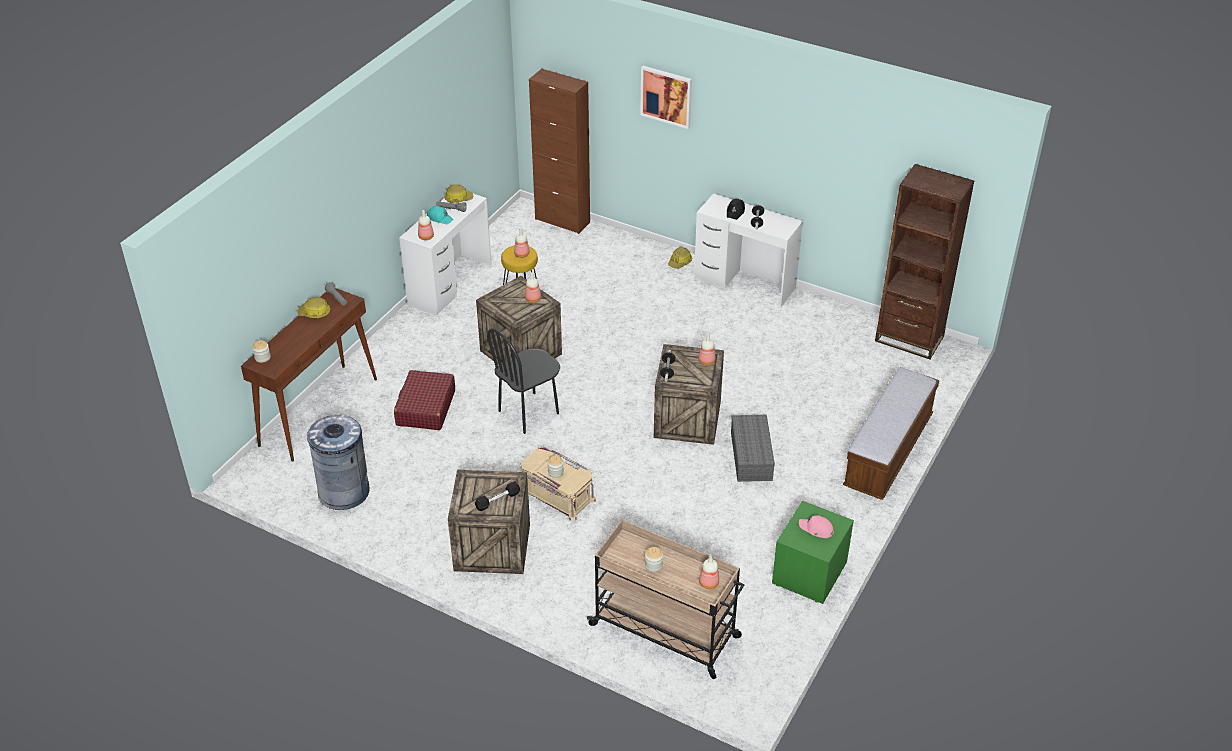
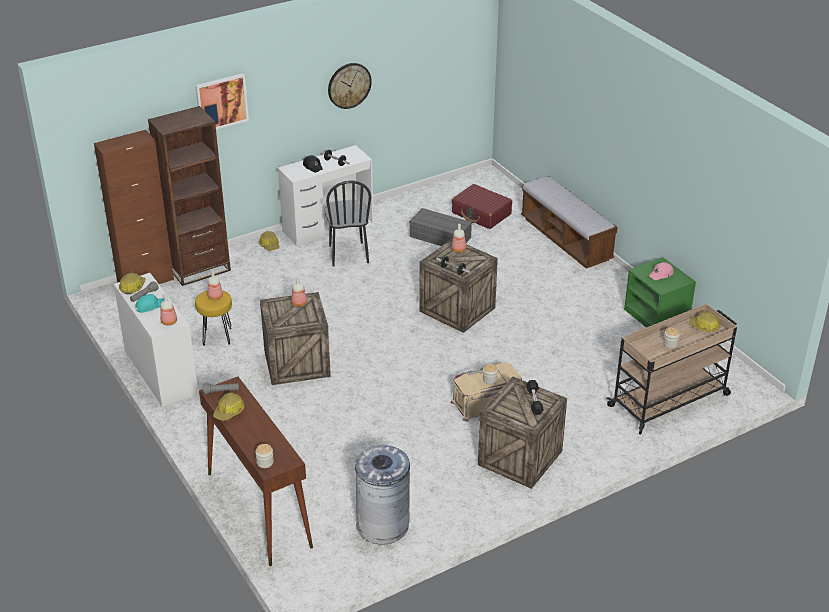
camera: 60 degrees left, 5 degrees down
red suitcase [394,370,455,430] -> red suitcase moved to [452,184,512,229]
black chair [487,328,560,434] -> black chair moved to [324,181,371,267]
bottle [699,554,719,589] -> hard hat [689,312,720,332]
grey storage box [731,415,775,482] -> grey storage box moved to [409,208,472,246]
brown bookcase [875,164,974,359] -> brown bookcase moved to [148,106,231,286]
none -> wall clock [328,63,372,109]

